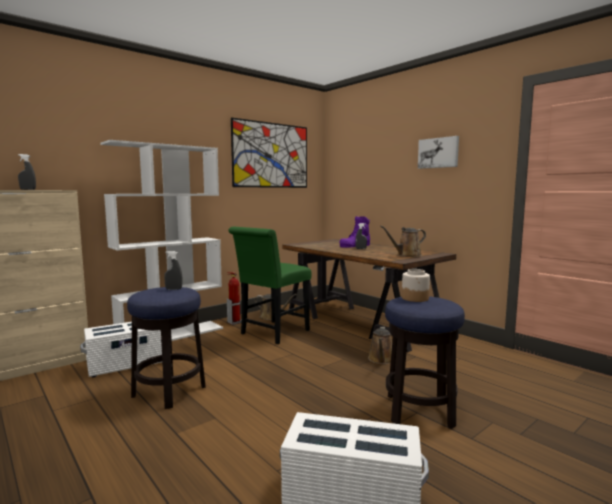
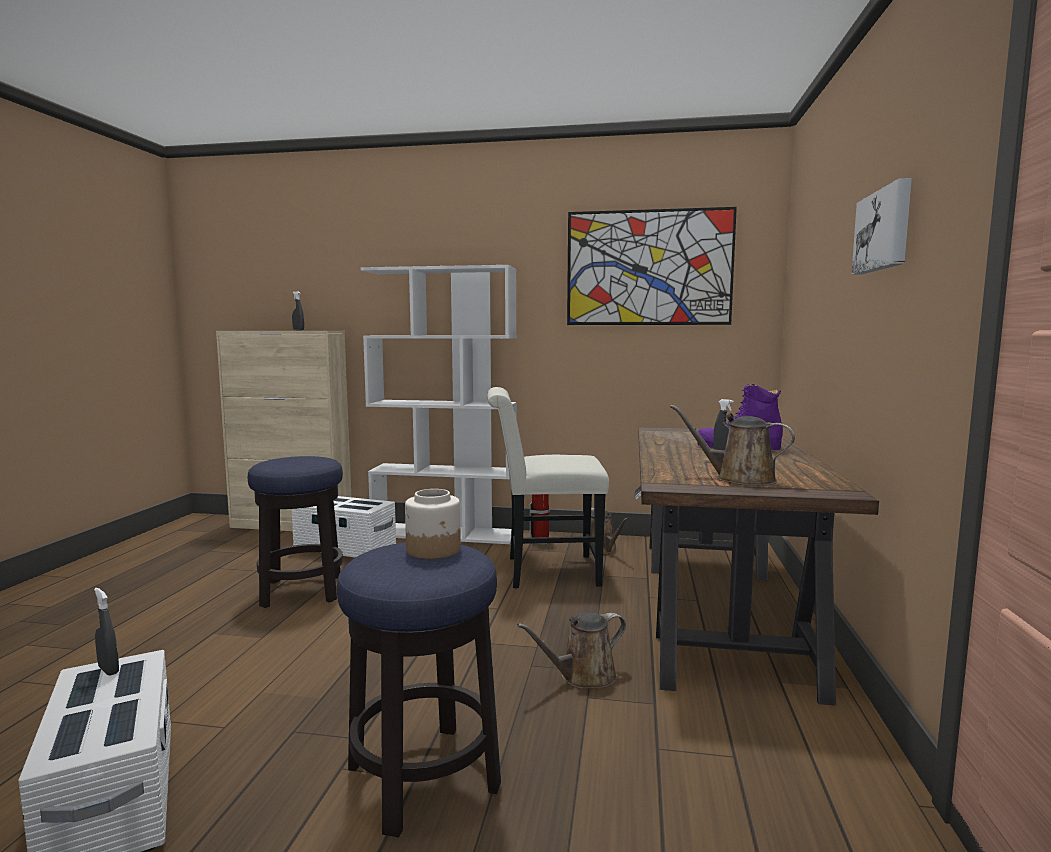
camera: 50 degrees right, 0 degrees up
grey spray bottle [164,251,182,290] -> grey spray bottle moved to [94,588,119,675]
green chair [228,227,312,344] -> white chair [487,387,609,588]

